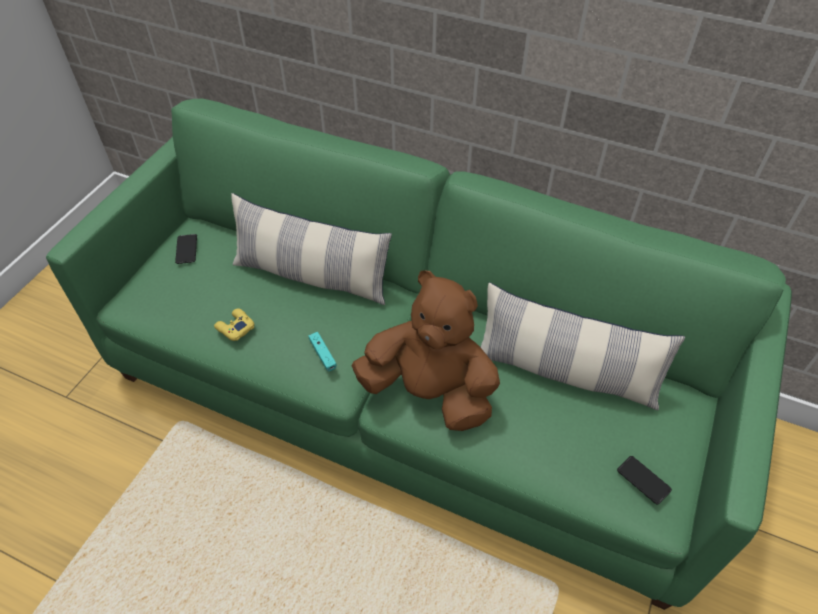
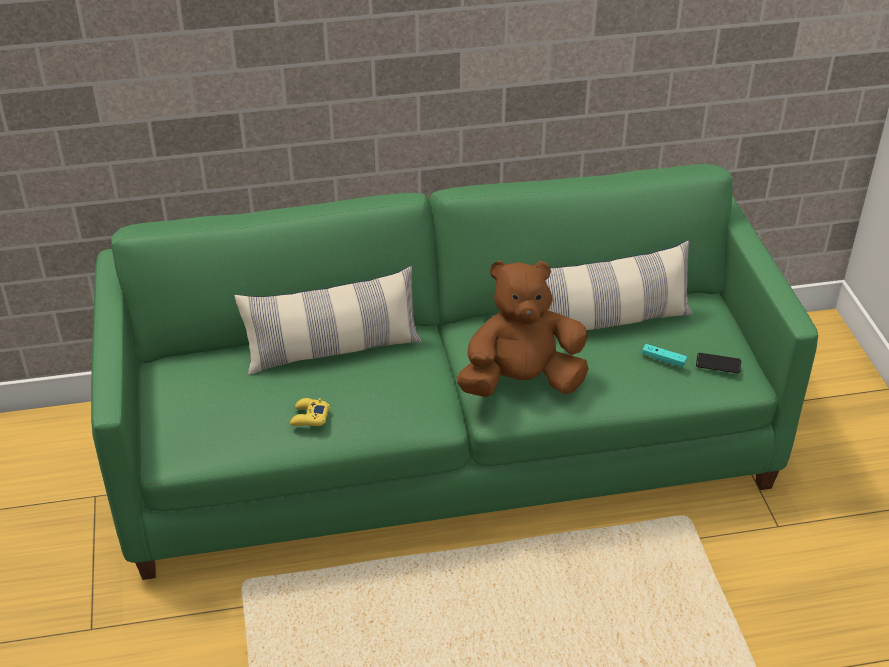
camera: 35 degrees left, 10 degrees down
phone [175,234,197,264] -> none
turquoise game controller [309,332,337,371] -> turquoise game controller moved to [642,344,687,367]

